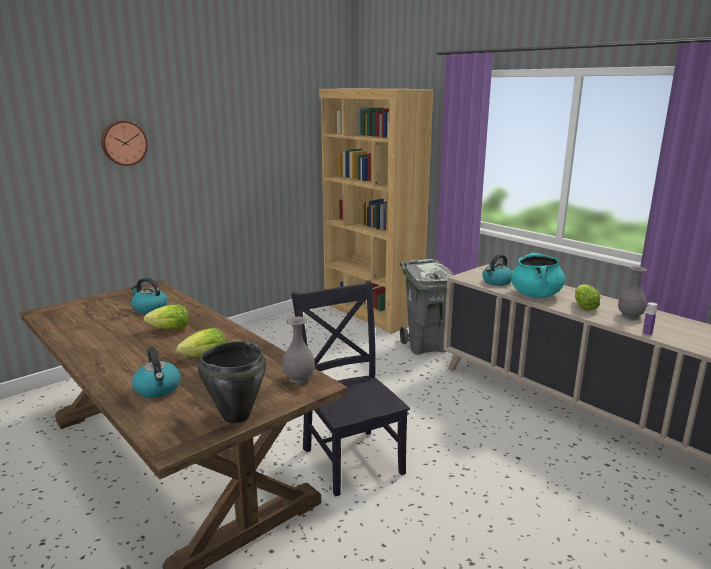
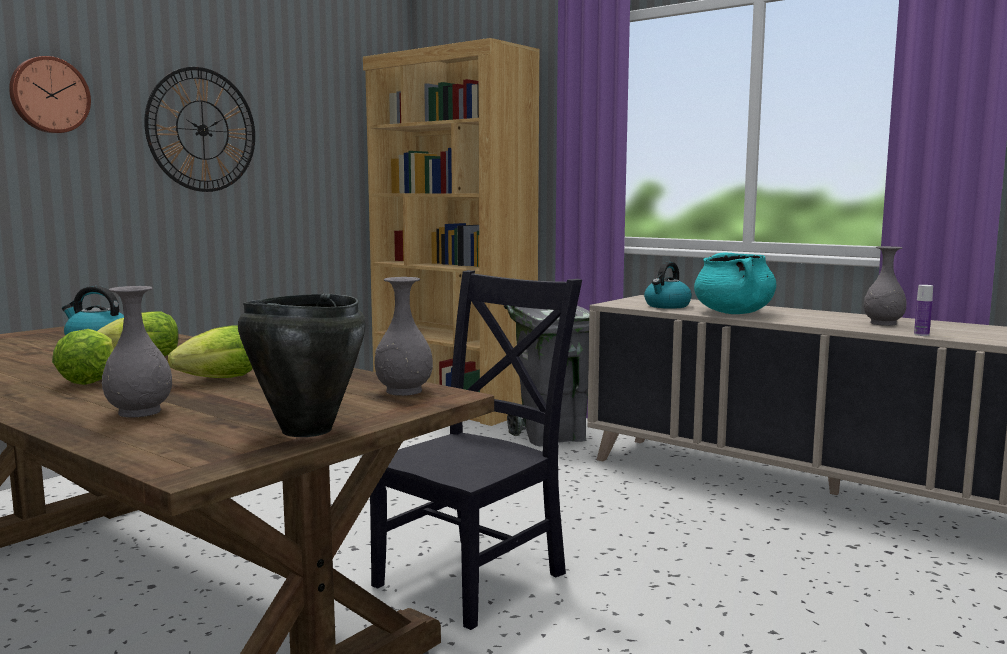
camera: 10 degrees left, 10 degrees down
kettle [132,347,181,398] -> grey vase [102,286,172,418]
black chair [291,280,410,497] -> black chair turned 75 degrees clockwise [370,270,582,630]
lettuce [575,284,600,311] -> lettuce moved to [52,329,114,385]
none -> wall clock [144,67,255,192]

